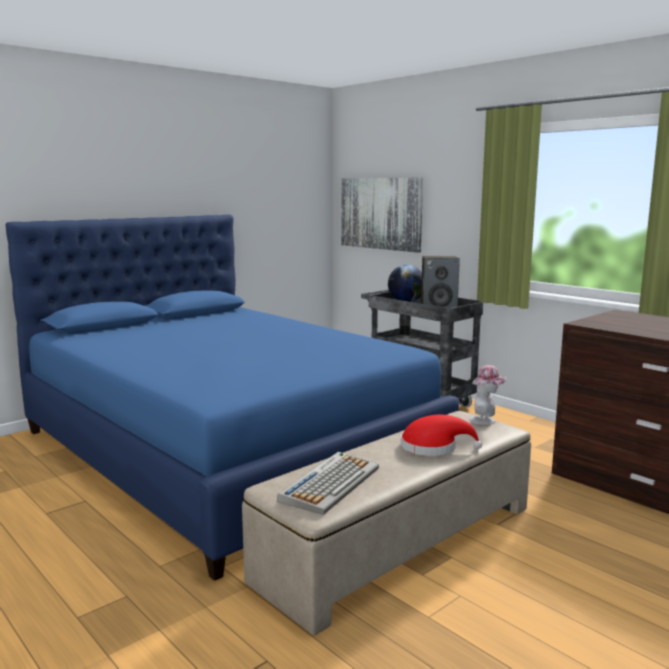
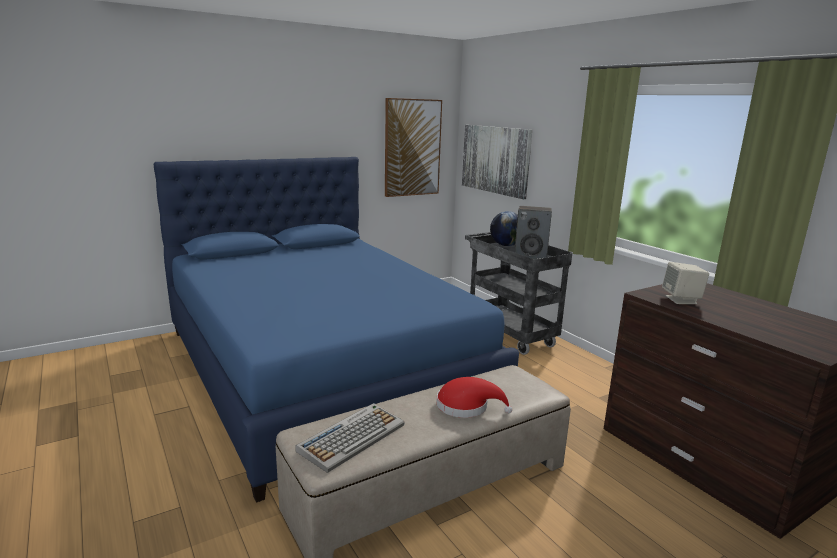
camera: 10 degrees right, 5 degrees up
hat [469,365,507,425] -> none
none -> picture [385,98,442,197]
none -> beige speaker [662,262,709,304]

